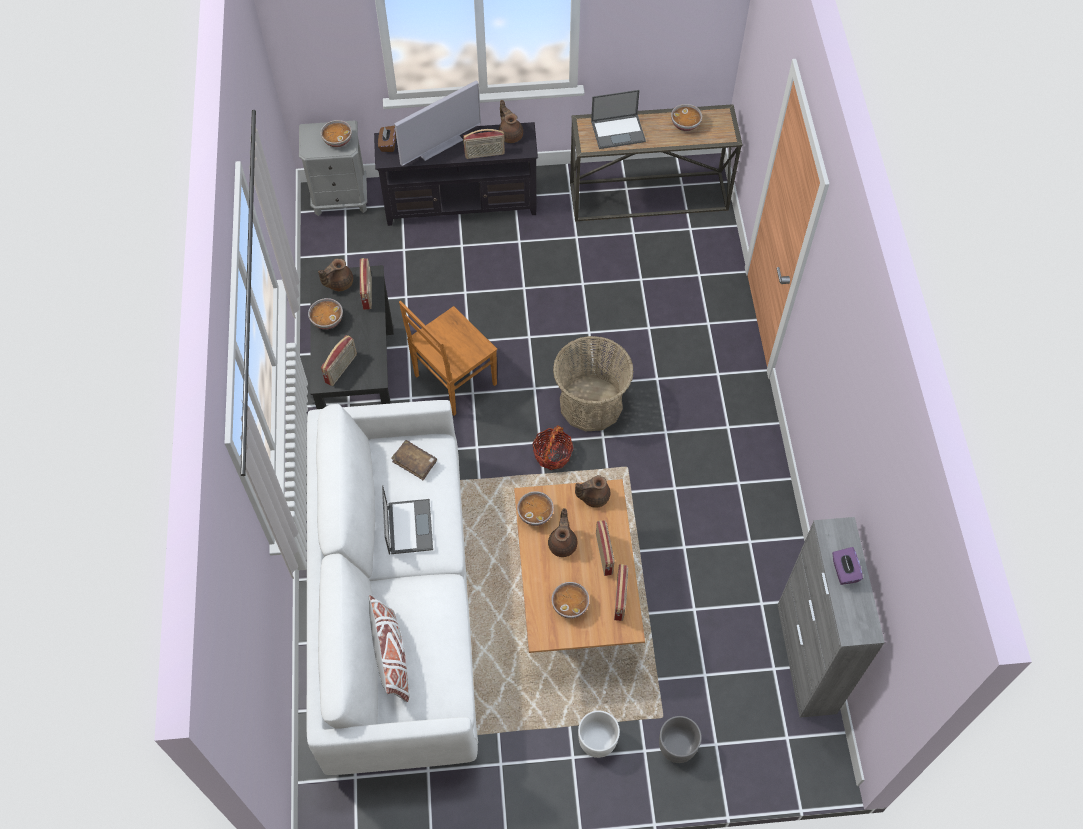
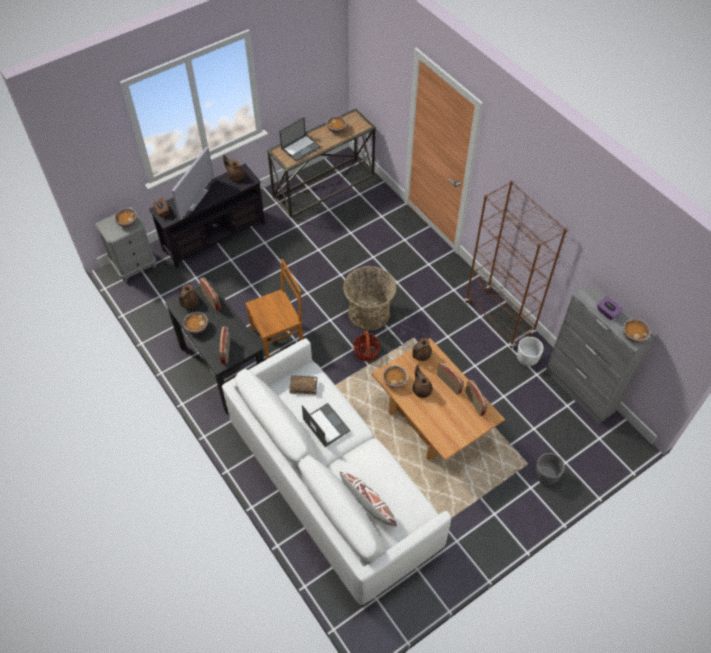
camera: 30 degrees left, 5 degrees down
brown chair [399,301,497,416] -> brown chair turned 135 degrees counterclockwise [245,259,303,359]
radio [463,129,505,159] -> none
bowl [552,582,589,619] -> bowl moved to [623,319,651,343]
white planter [578,711,620,758] -> white planter moved to [517,337,543,366]
none -> brown bookcase [465,181,567,349]

